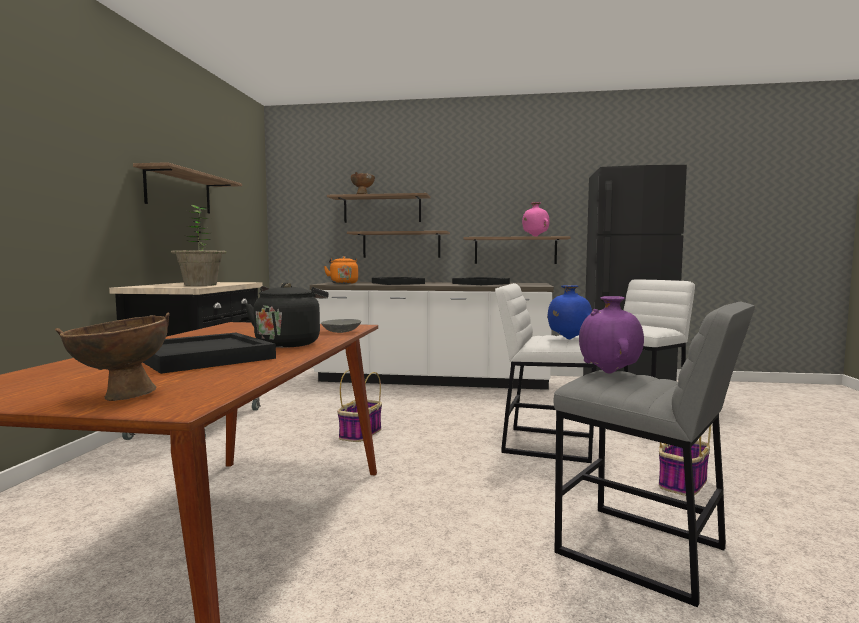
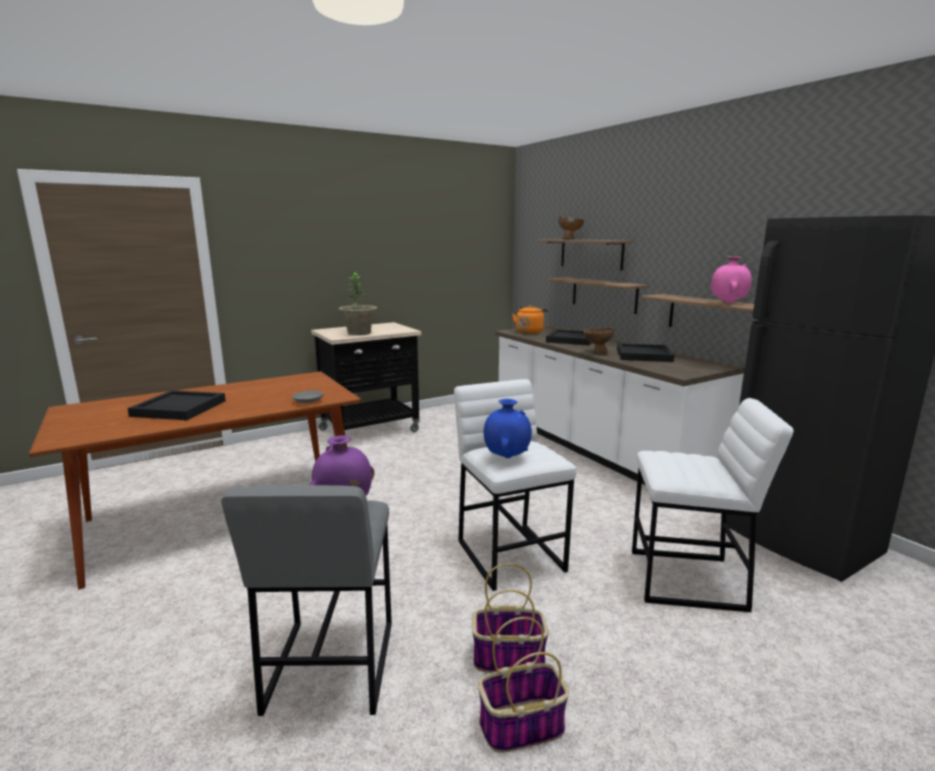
camera: 50 degrees right, 10 degrees up
brown bowl [55,313,170,401] -> brown bowl moved to [583,327,615,354]
shelf [133,162,242,214] -> none
black kettle [246,282,329,348] -> none
basket [337,370,382,442] -> basket moved to [478,617,569,753]

